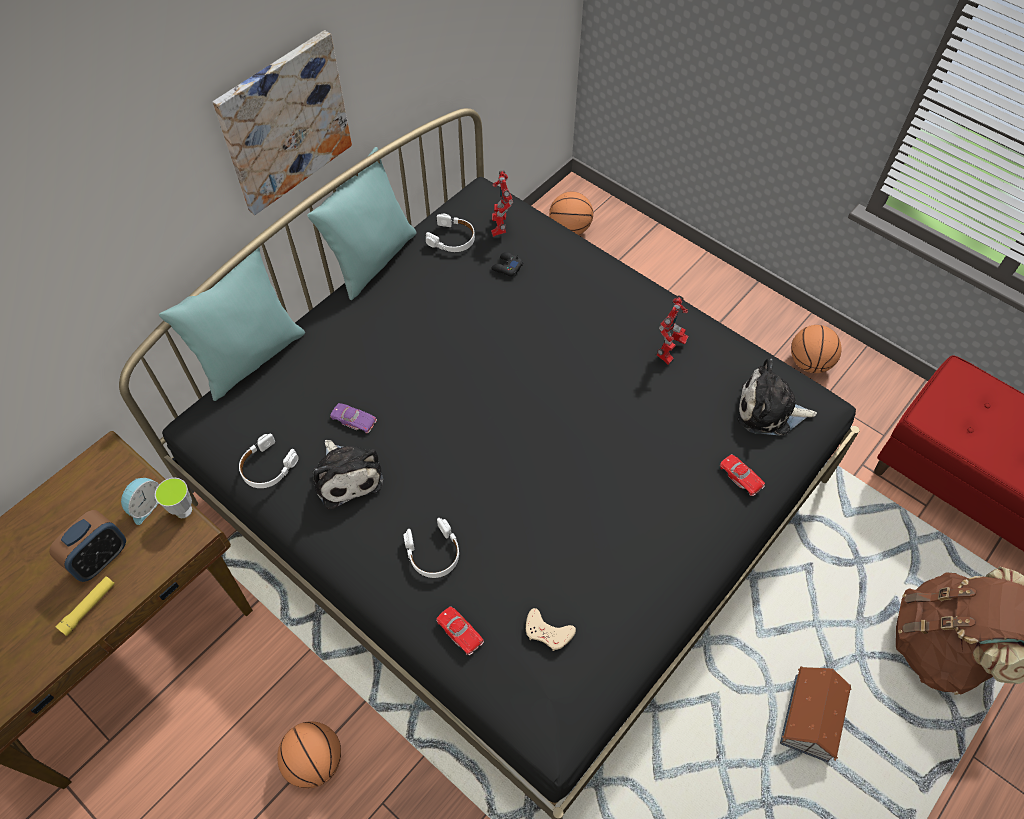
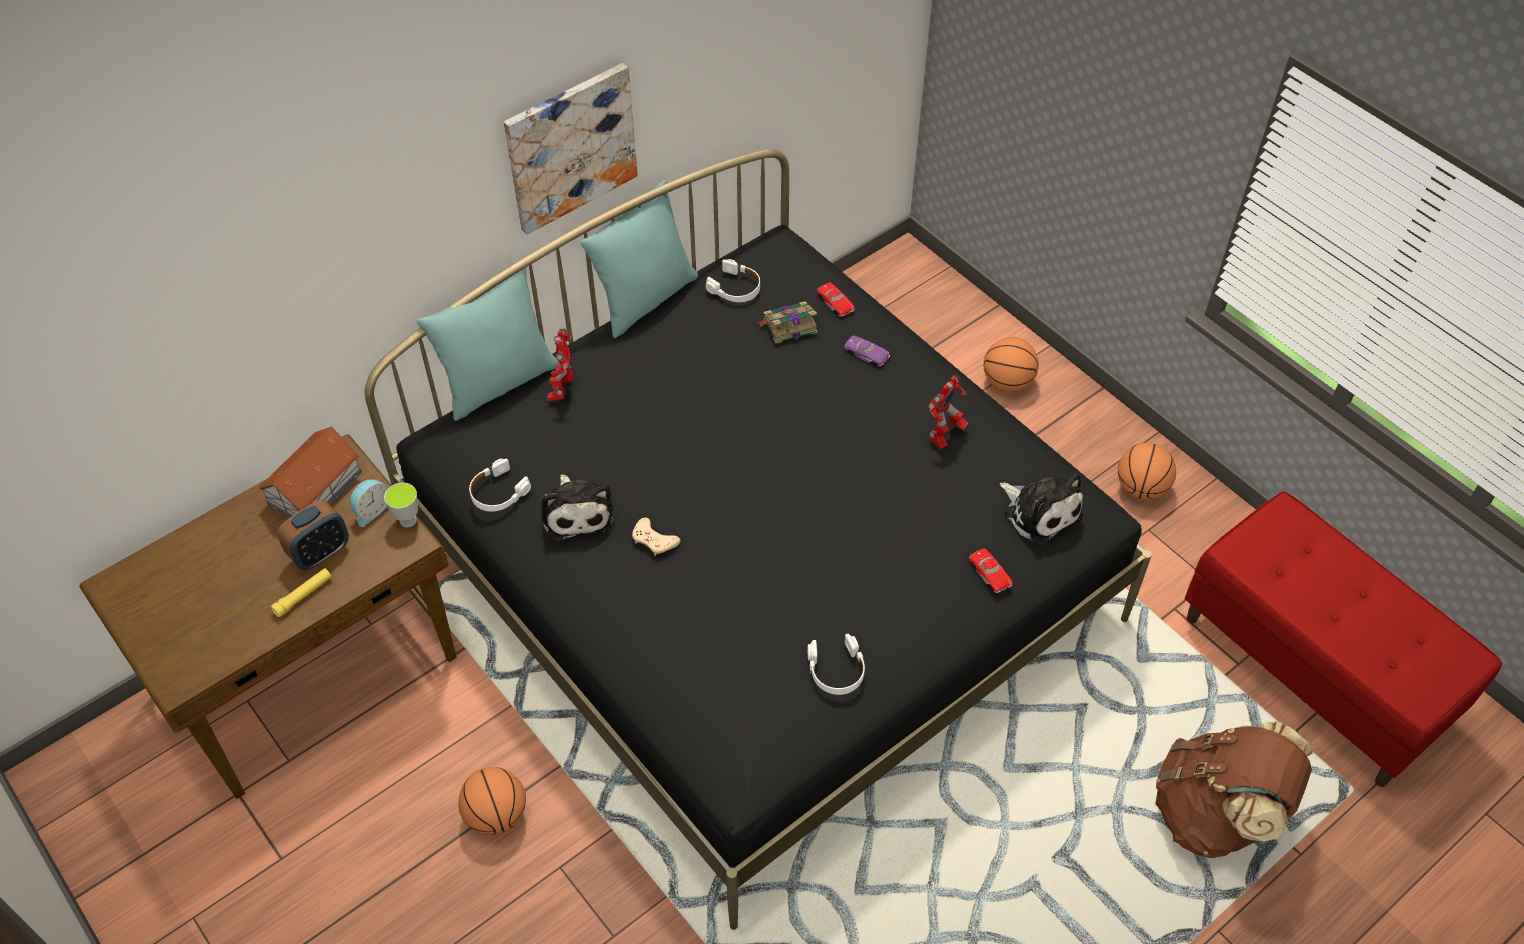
camera: 10 degrees right, 5 degrees down
purple toy car [330,403,377,433] -> purple toy car moved to [844,336,890,367]
white headphones [403,518,459,578] -> white headphones moved to [807,634,865,695]
red toy car [436,606,484,655] -> red toy car moved to [817,283,855,317]
toy robot [491,170,513,237] -> toy robot moved to [547,329,573,401]
black game controller [491,252,523,276] -> book [758,301,818,344]
beige game controller [526,608,576,651] -> beige game controller moved to [632,517,680,556]
basketball [549,192,593,235] -> basketball moved to [983,337,1039,392]
plush toy [738,358,817,435] -> plush toy turned 150 degrees counterclockwise [1000,473,1083,546]
toy house [780,666,851,762] -> toy house moved to [258,426,362,517]

